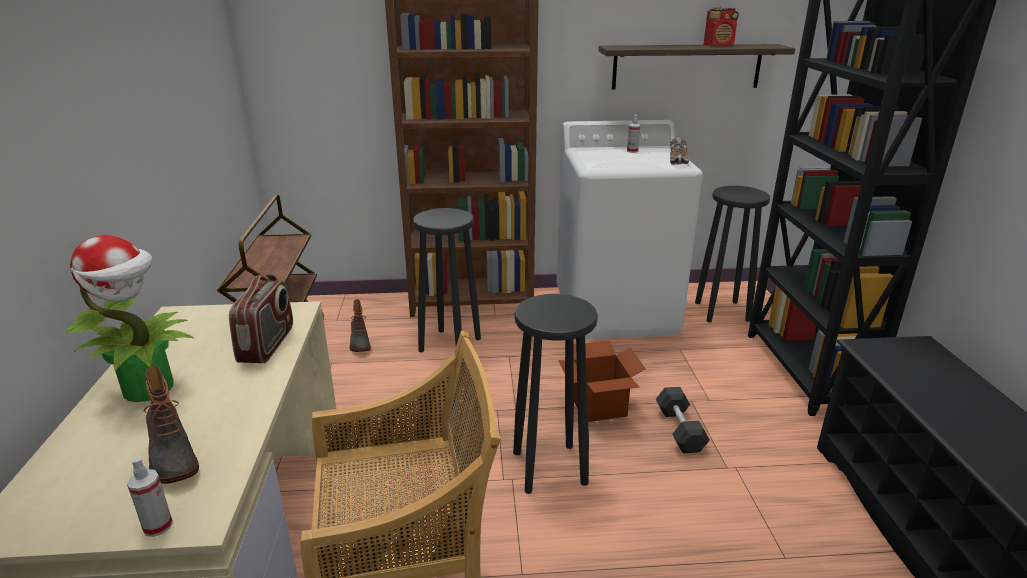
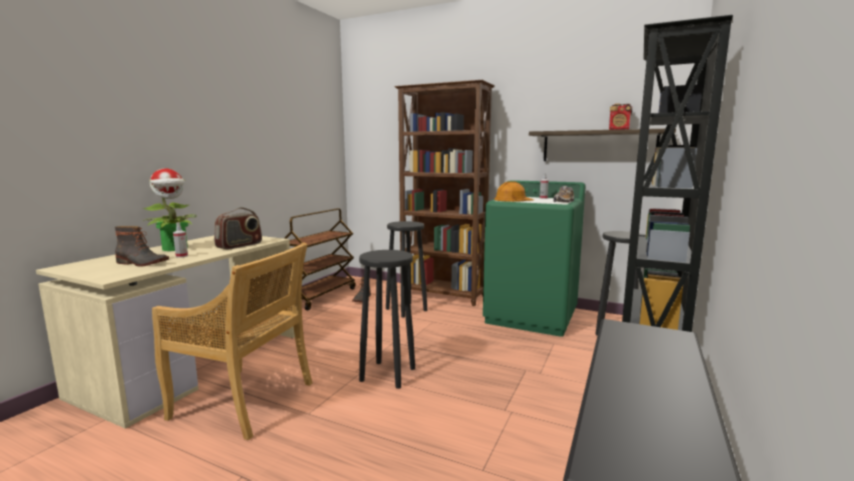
camera: 30 degrees right, 15 degrees down
spray bottle [127,457,173,537] -> spray bottle moved to [173,222,188,258]
boot [144,366,199,484] -> boot turned 75 degrees counterclockwise [115,226,169,267]
white washing machine [557,120,703,339] -> green washing machine [483,180,586,337]
cardboard box [558,341,646,422] -> none
grey dumbbell [656,387,710,453] -> none
none -> orange hard hat [494,181,534,202]

